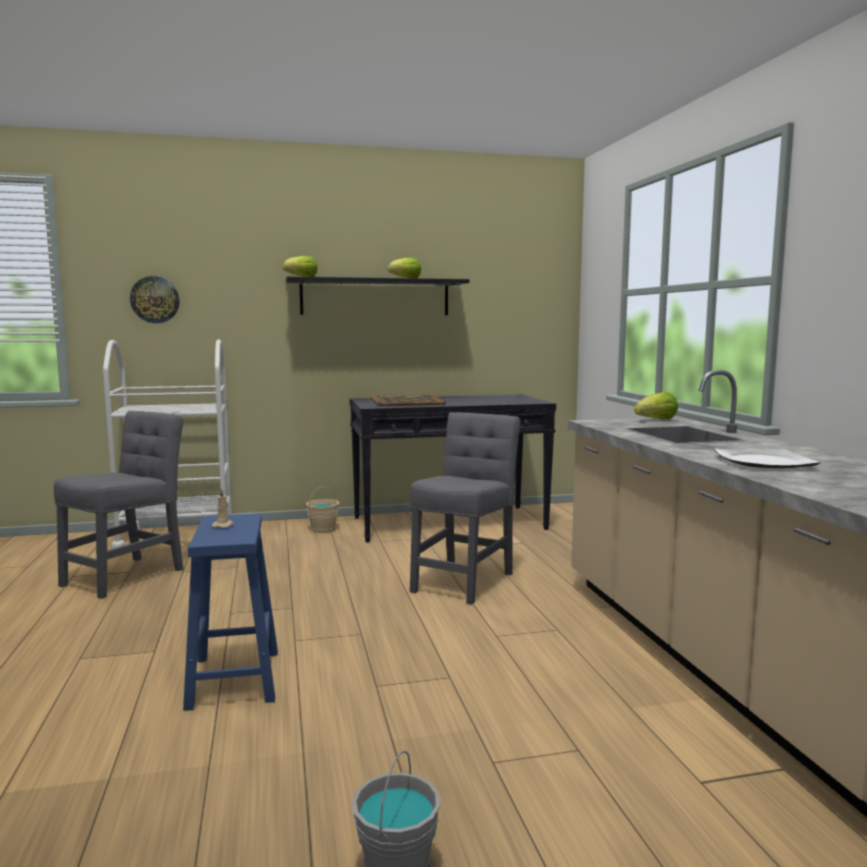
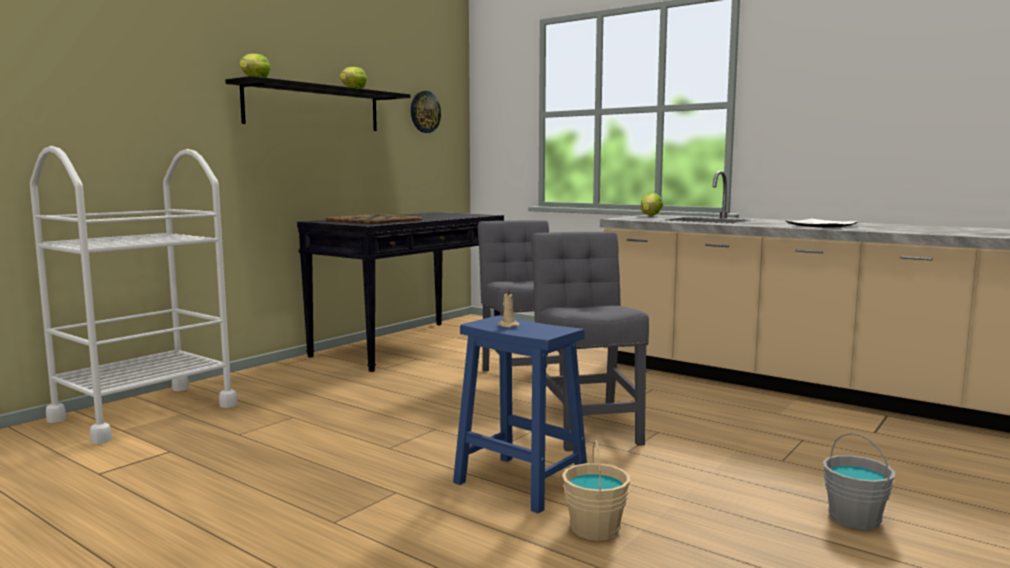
camera: 40 degrees left, 0 degrees up
grey chair [54,411,183,599] -> grey chair moved to [531,232,649,451]
wall clock [130,276,180,323] -> wall clock moved to [411,91,441,133]
beige bucket [306,486,339,533] -> beige bucket moved to [562,440,630,541]

